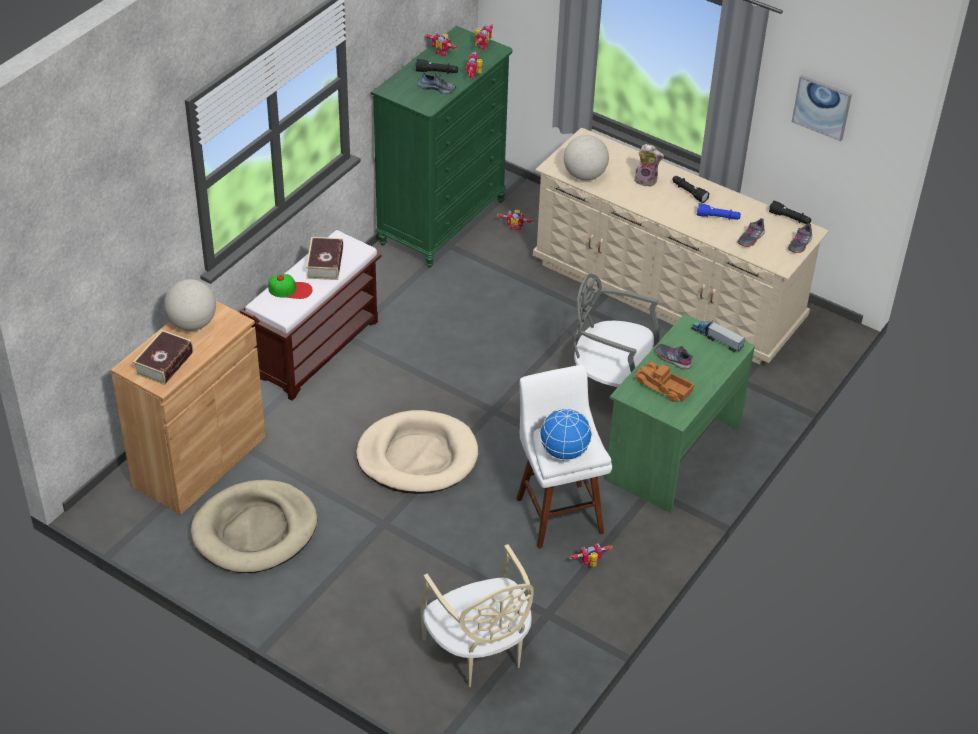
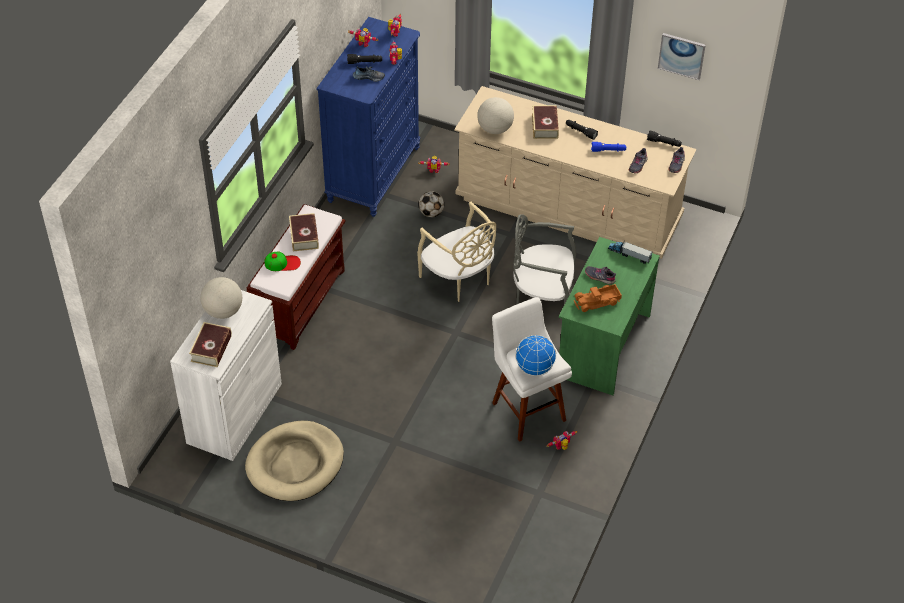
camera: 10 degrees left, 5 degrees up
brown cabinet [111,301,266,515] -> white cabinet [170,290,282,461]
beige dog bed [356,410,478,494] -> none
green dresser [371,26,512,268] -> blue dresser [317,17,420,217]
beige chair [420,544,534,687] -> beige chair moved to [417,201,496,302]
plush toy [634,144,664,187] -> book [532,105,559,139]
toy truck [635,361,694,402] -> toy truck turned 45 degrees counterclockwise [574,284,622,312]
none -> football [418,191,444,217]

